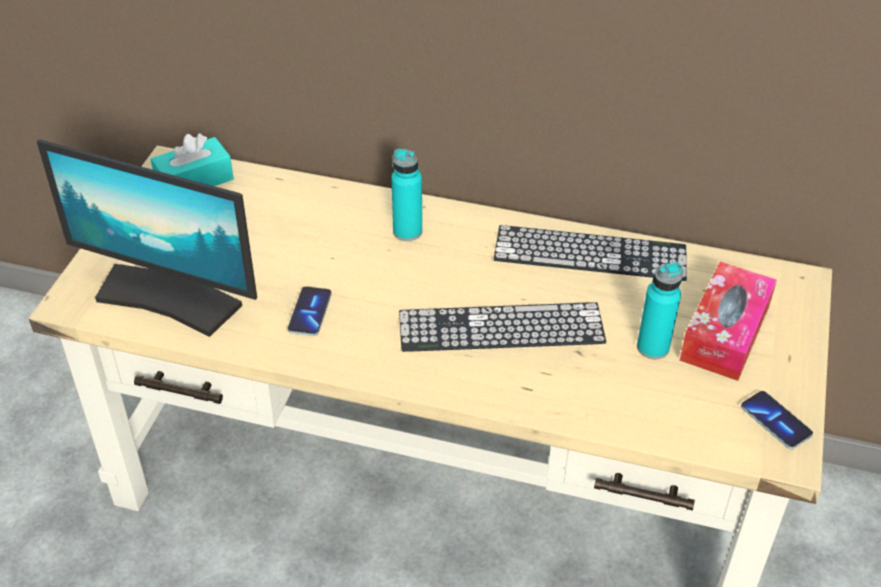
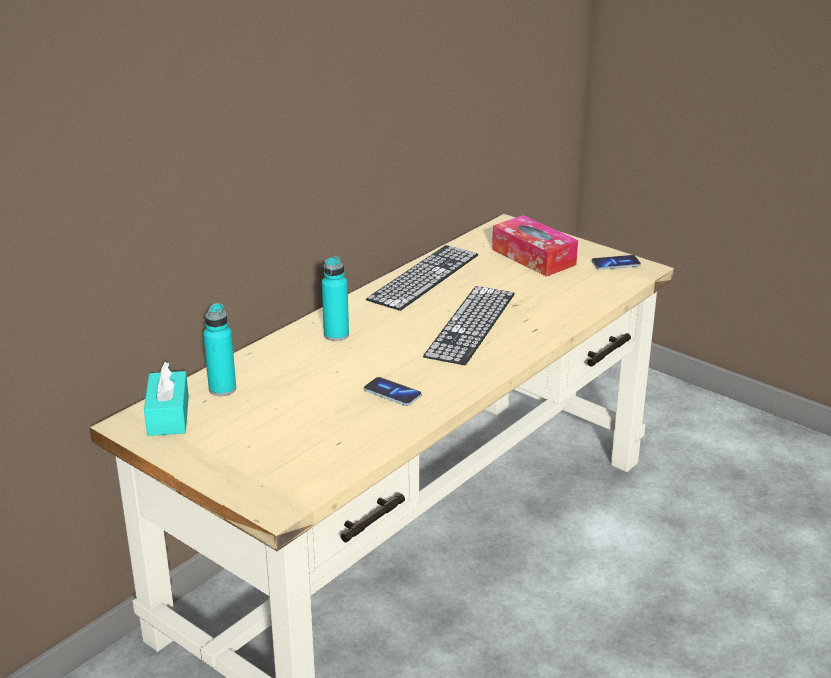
camera: 65 degrees left, 15 degrees down
monitor [37,140,257,337] -> none
turquoise bottle [637,262,683,359] -> turquoise bottle moved to [203,303,236,396]

